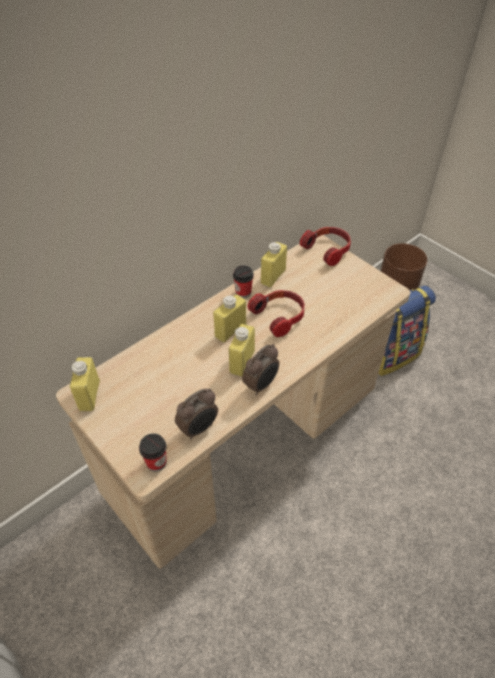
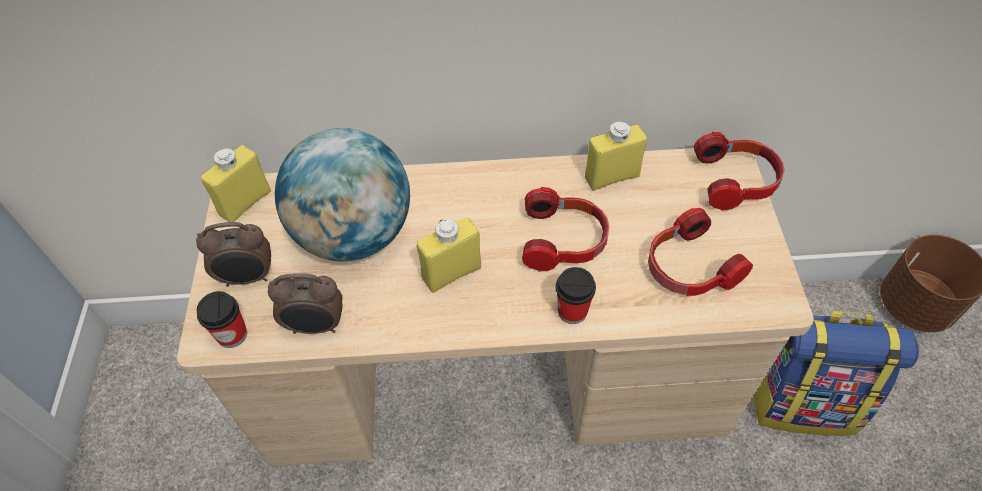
camera: 40 degrees right, 5 degrees up
yellow bottle [213,294,246,343] -> none
cup [233,265,254,298] -> cup moved to [556,267,596,324]
alarm clock [242,344,279,395] -> alarm clock moved to [196,222,271,287]
none -> globe [275,128,410,262]
none -> headphones [648,208,753,296]

